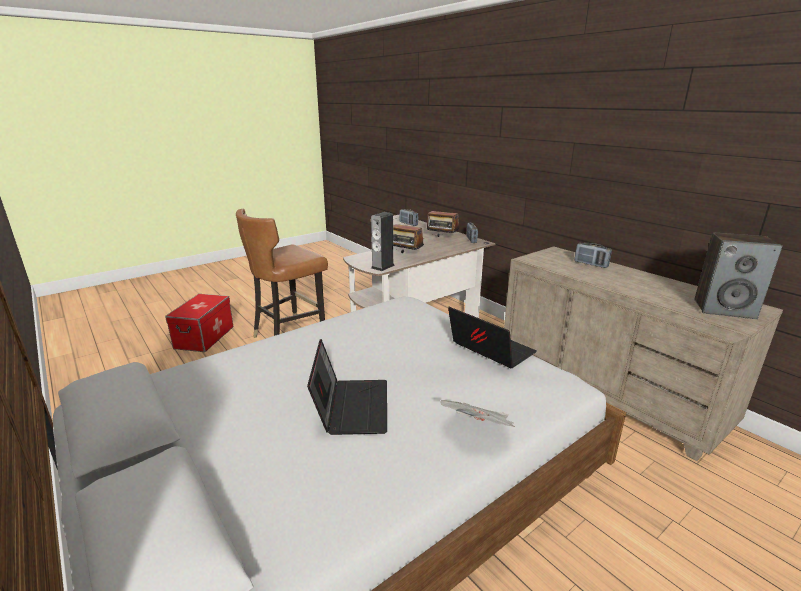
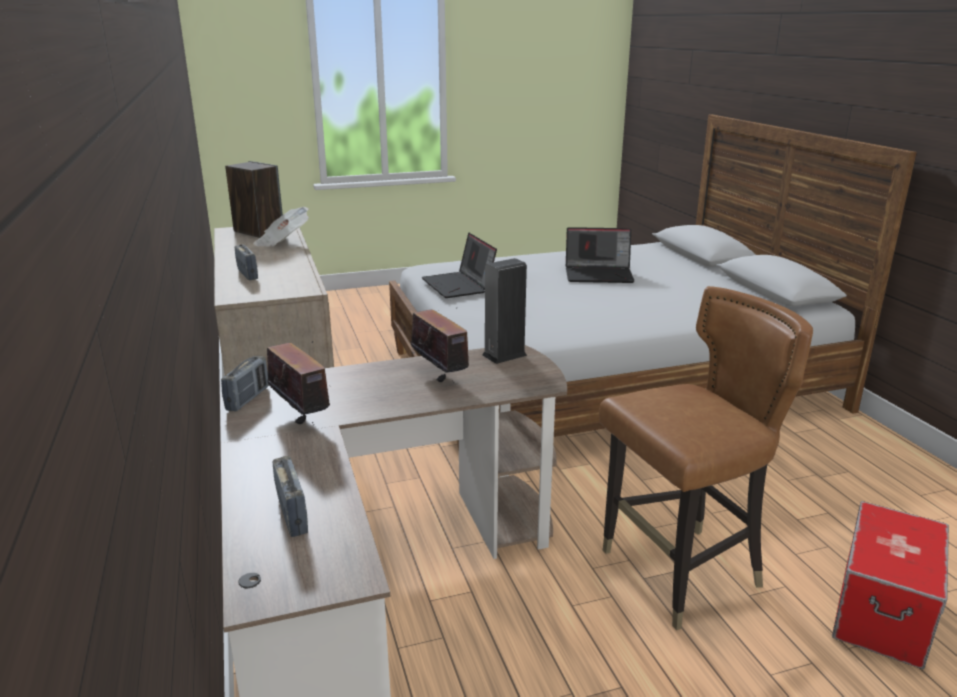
camera: 160 degrees left, 0 degrees up
laptop [307,339,387,435] -> laptop turned 105 degrees counterclockwise [566,227,635,283]
newspaper [440,400,515,427] -> newspaper moved to [253,207,309,247]

